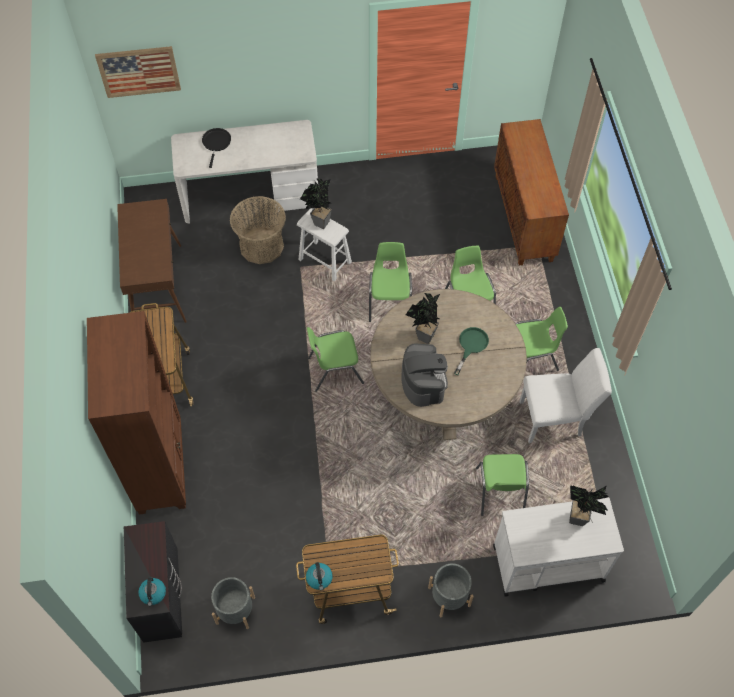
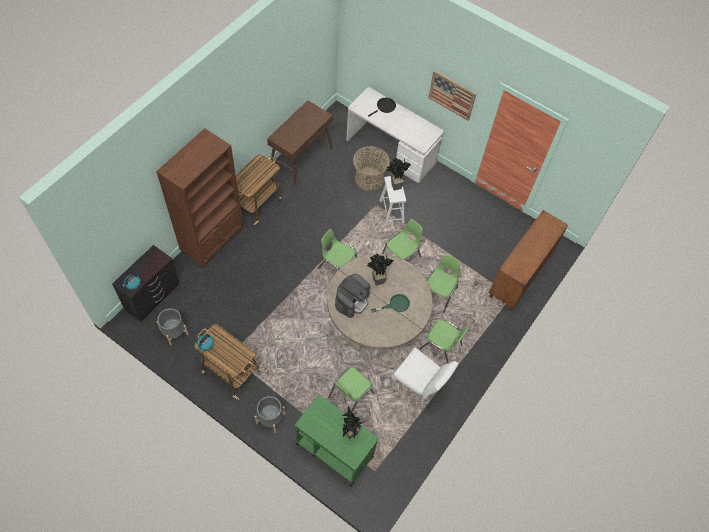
camera: 40 degrees right, 0 degrees up
picture [95,46,181,98] -> picture moved to [428,70,476,121]
white cart [493,497,624,597] -> green cart [295,395,379,487]

